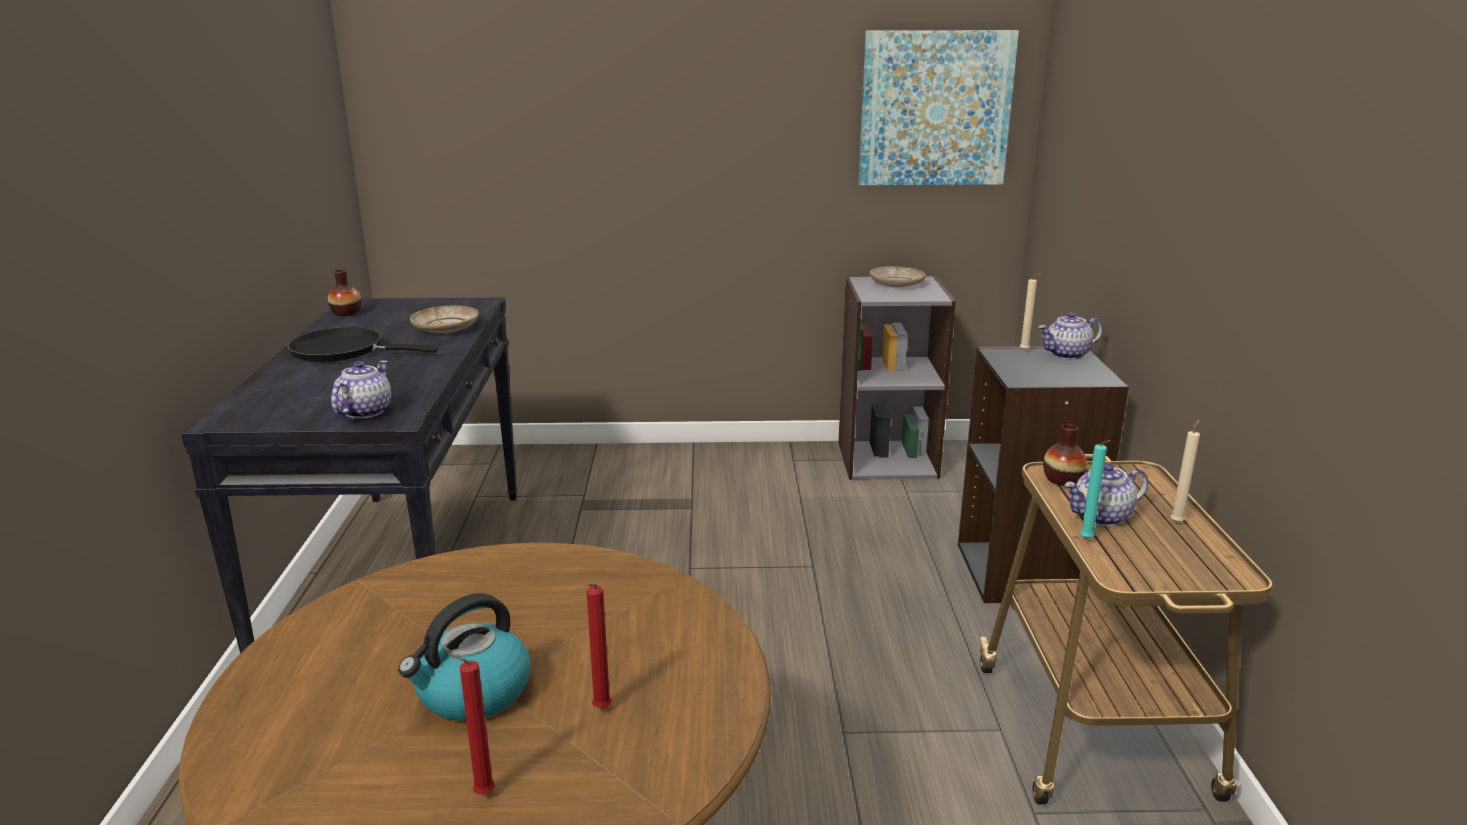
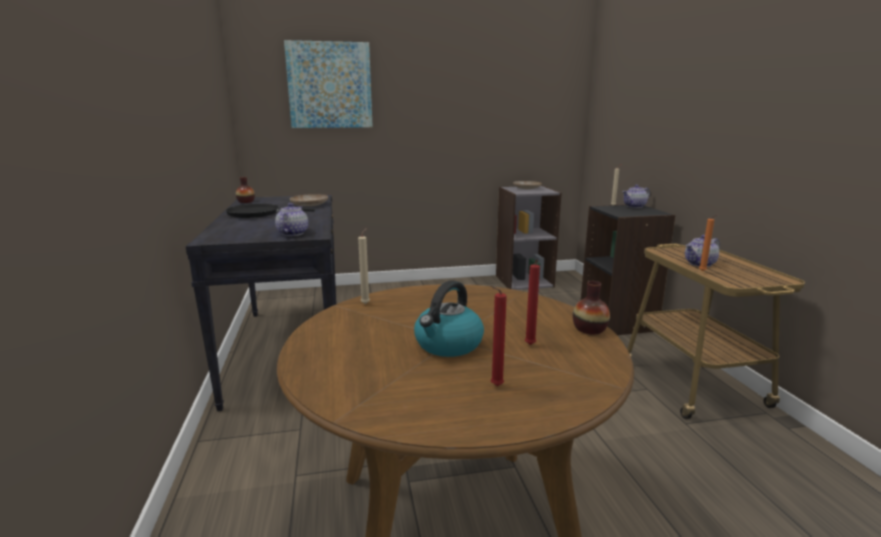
camera: 10 degrees left, 5 degrees down
picture [858,30,1019,185] -> picture moved to [284,40,373,128]
vase [1043,424,1087,486] -> vase moved to [573,281,610,334]
turquoise candle [1080,440,1110,539] -> orange candle [699,214,718,271]
beige candle [1170,419,1200,523] -> beige candle moved to [358,228,370,304]

